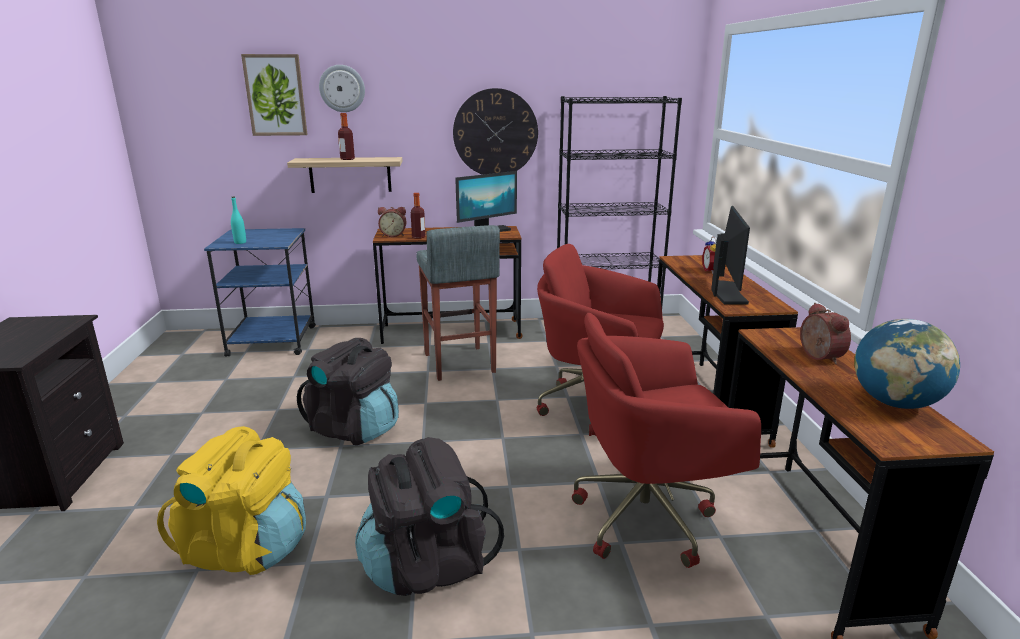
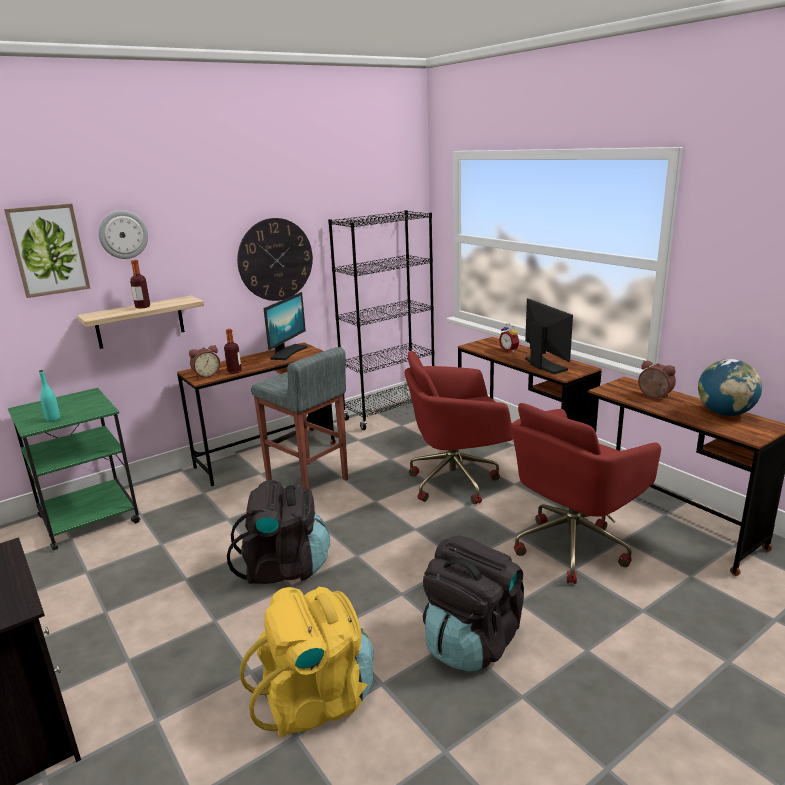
camera: 30 degrees left, 0 degrees up
blue cart [204,228,316,357] -> green cart [8,388,141,550]

